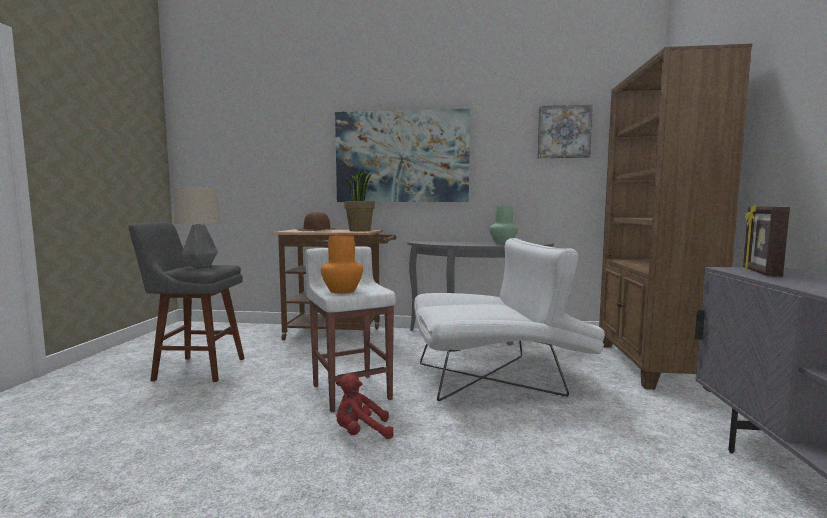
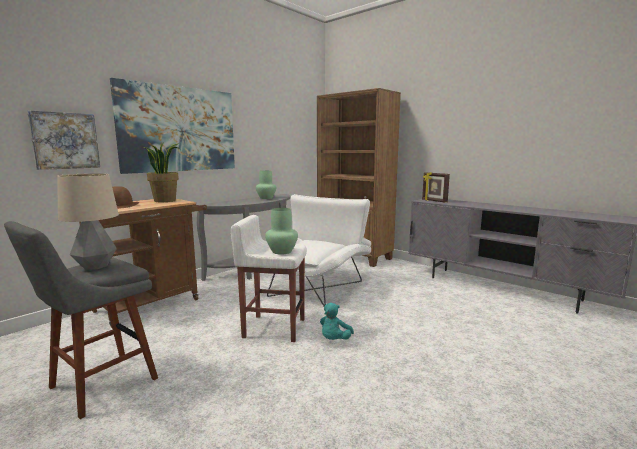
camera: 55 degrees left, 5 degrees up
orange vase [321,235,363,294] -> green vase [265,208,298,255]
red plush toy [336,373,394,439] -> turquoise plush toy [320,303,354,340]
picture [537,105,593,158] -> picture moved to [27,110,100,170]

